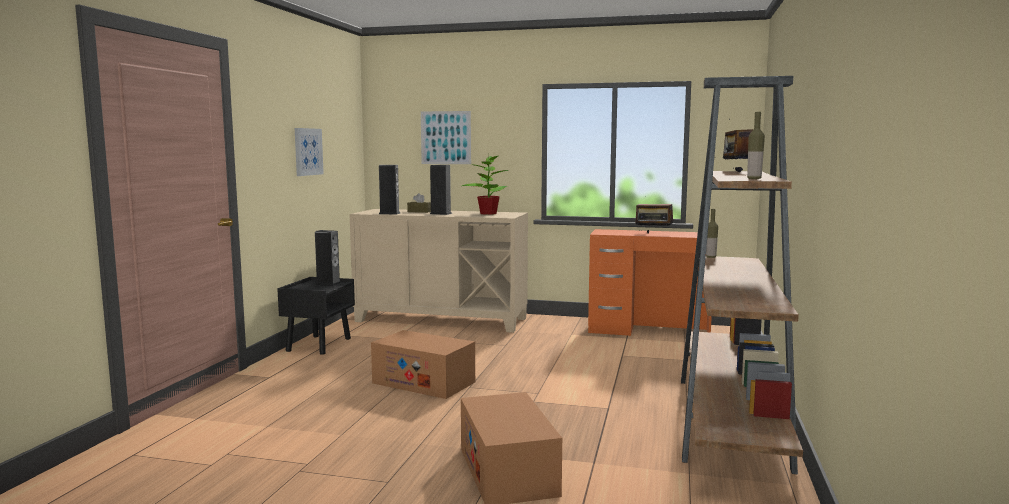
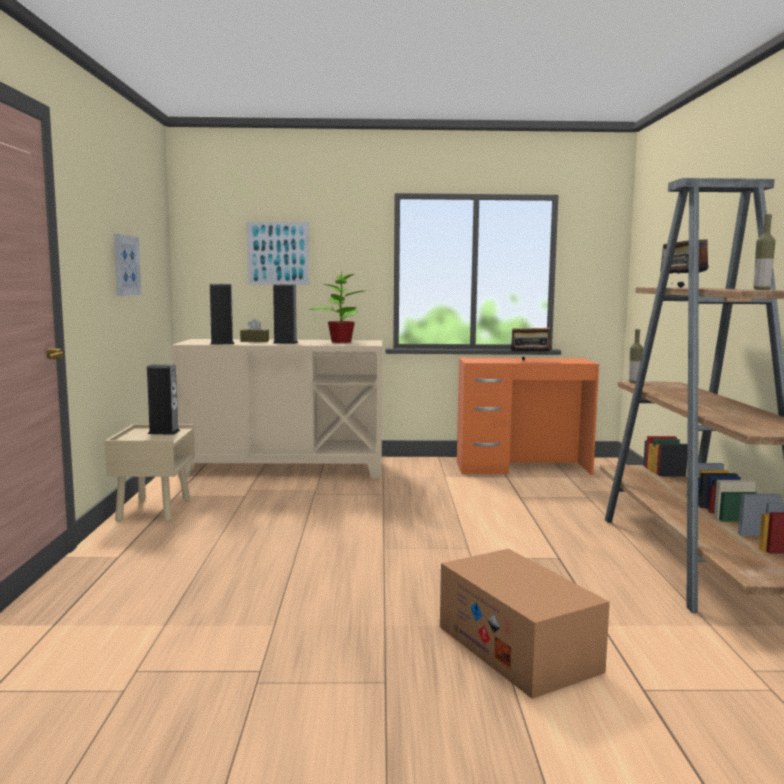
camera: 15 degrees left, 0 degrees up
black nightstand [277,277,355,355] -> beige nightstand [105,424,195,522]
cardboard box [371,330,475,399] -> none

